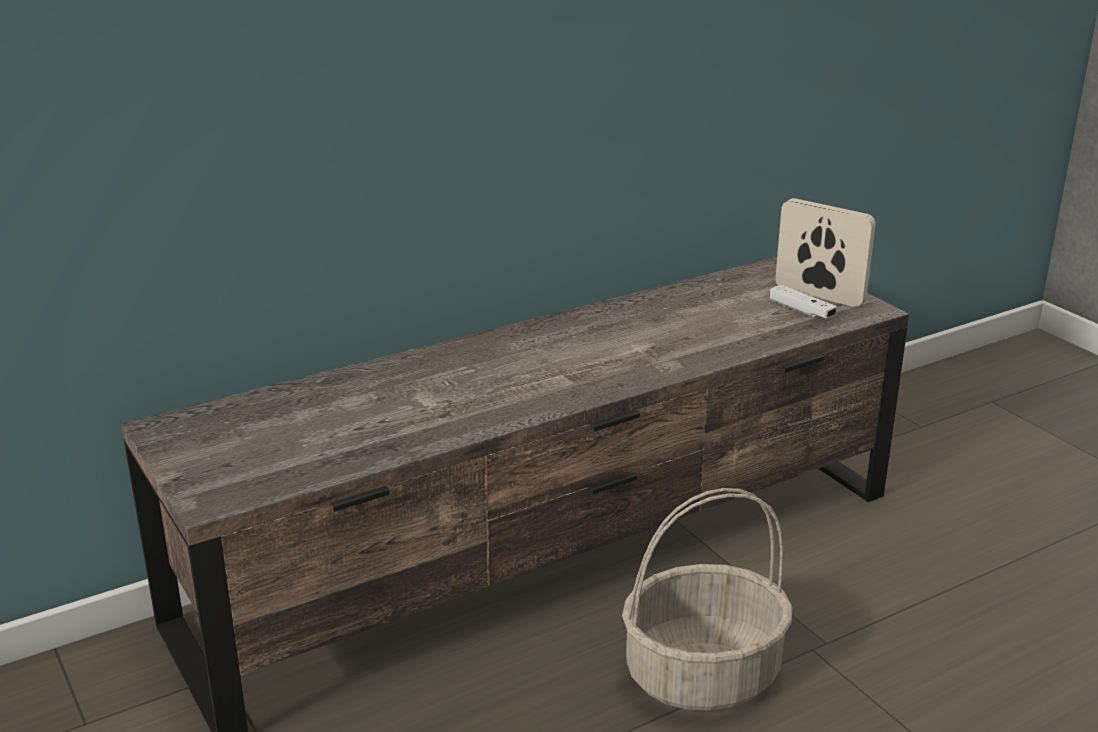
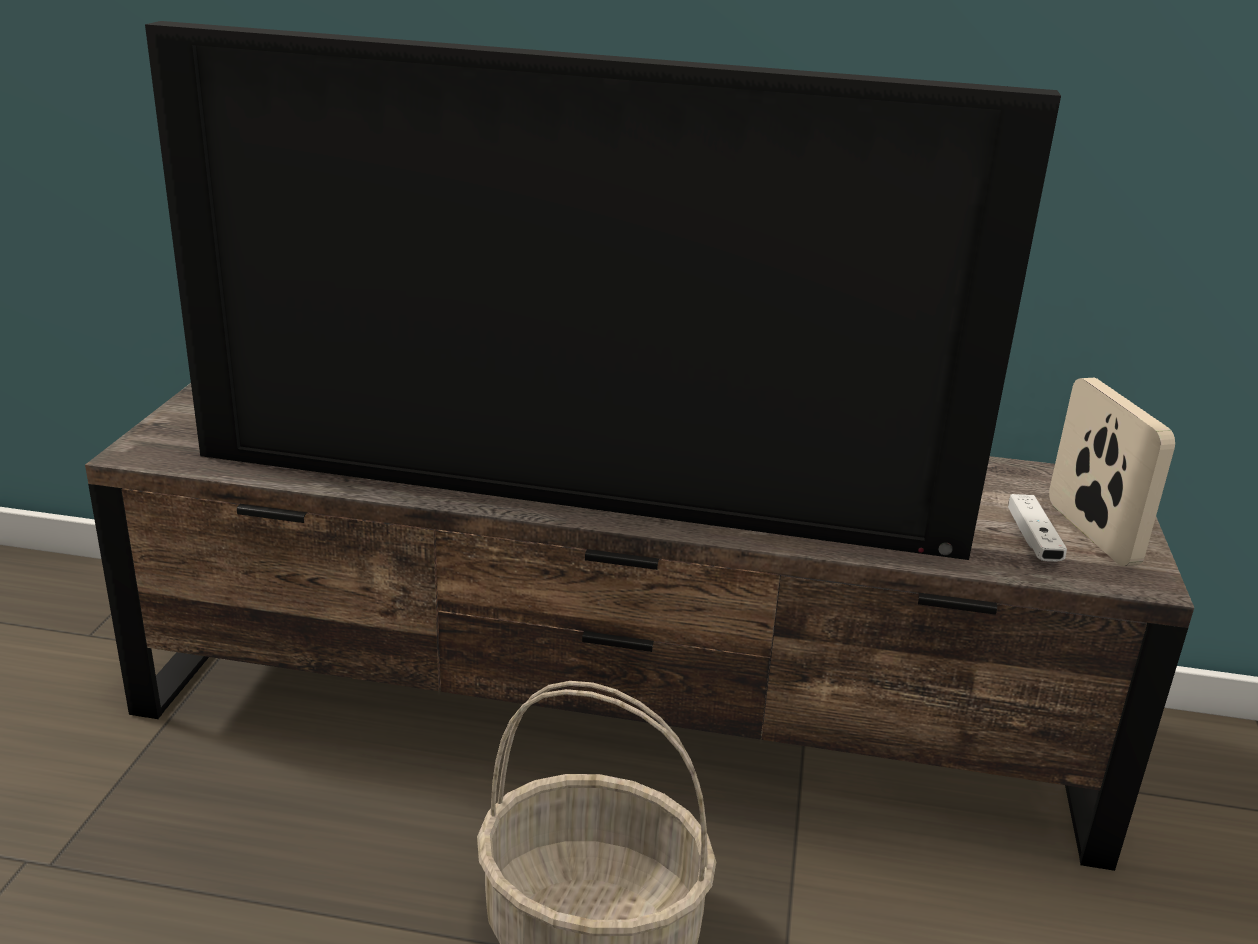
camera: 40 degrees right, 0 degrees up
none -> television [145,21,1061,560]

